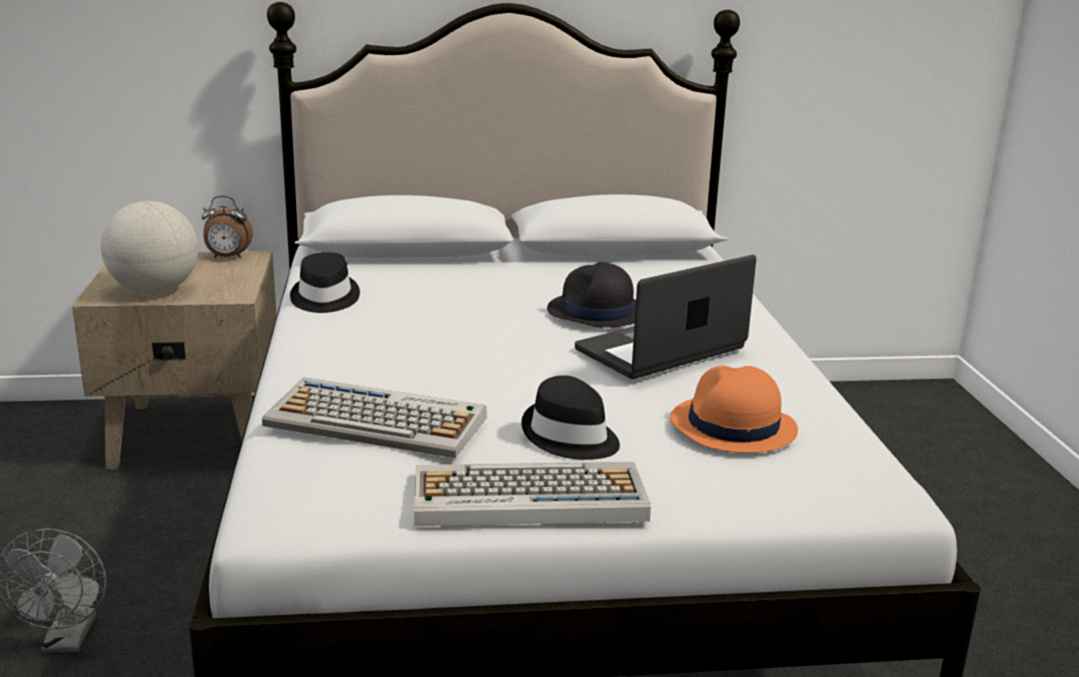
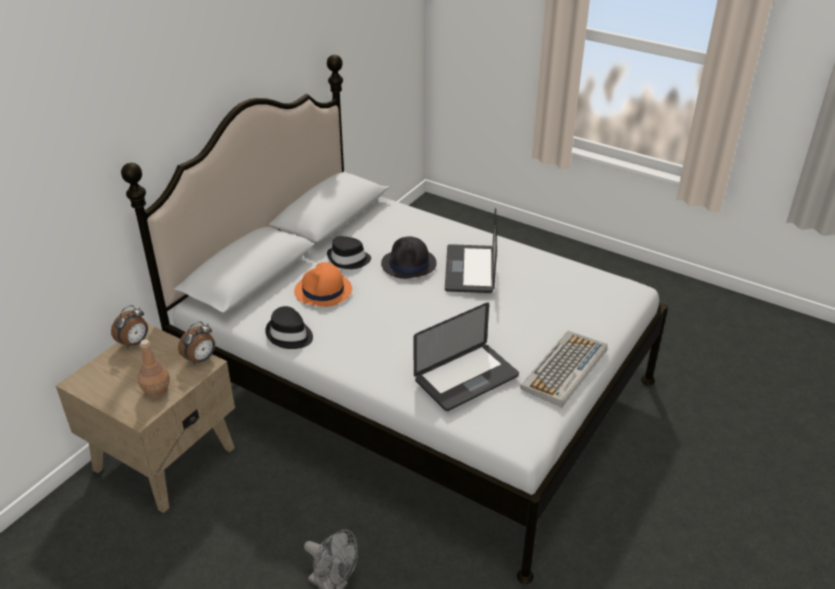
camera: 50 degrees left, 15 degrees up
globe [101,201,198,294] -> brown bottle [137,339,170,398]
keyboard [262,377,487,458] -> laptop [414,302,519,411]
black hat [521,375,620,460] -> black hat moved to [327,236,371,269]
orange hat [670,366,798,453] -> orange hat moved to [294,262,352,307]
none -> alarm clock [178,321,215,365]

